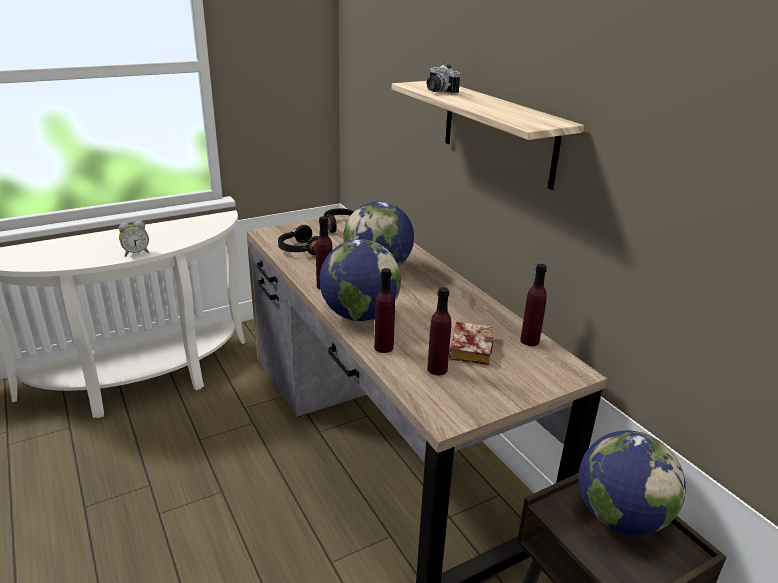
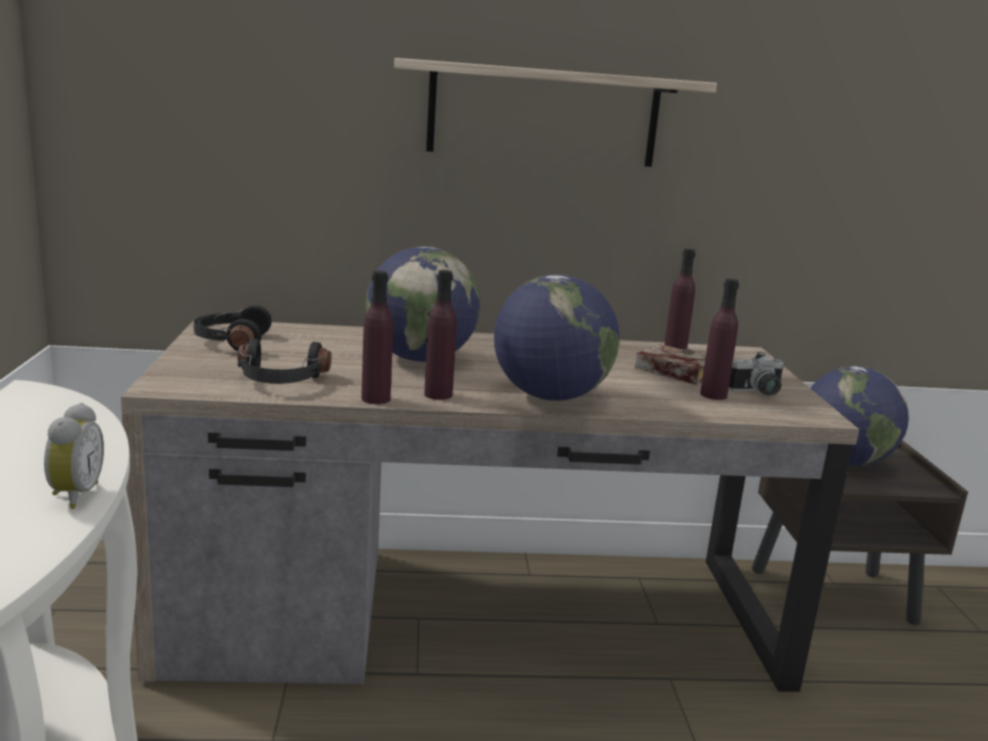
camera: 65 degrees left, 10 degrees down
purple bottle [374,268,395,353] -> purple bottle moved to [361,271,393,404]
camera [427,63,460,95] -> camera moved to [728,352,784,396]

